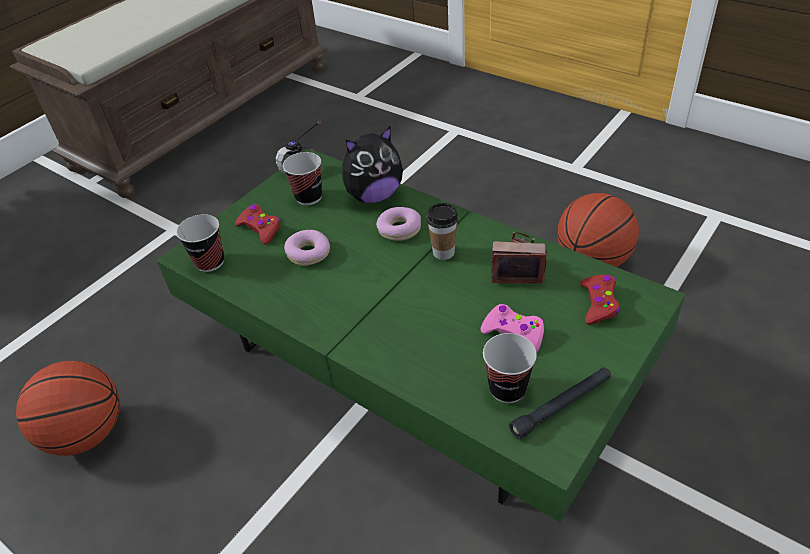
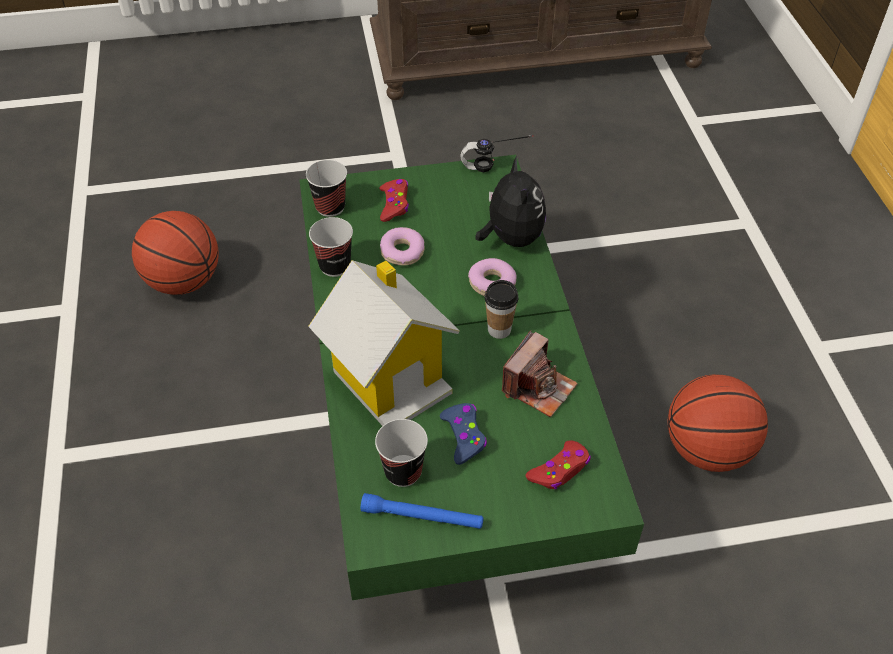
camera: 40 degrees right, 5 degrees up
cup [283,152,322,205] -> cup moved to [309,217,353,277]
plush toy [342,126,403,203] -> plush toy turned 120 degrees counterclockwise [475,156,546,247]
pink game controller [481,304,544,352] -> blue game controller [440,403,487,465]
camera [491,231,547,284] -> camera turned 75 degrees clockwise [502,330,578,417]
black flashlight [509,367,611,439] -> blue flashlight [361,493,483,529]
none -> toy house [308,260,460,426]

